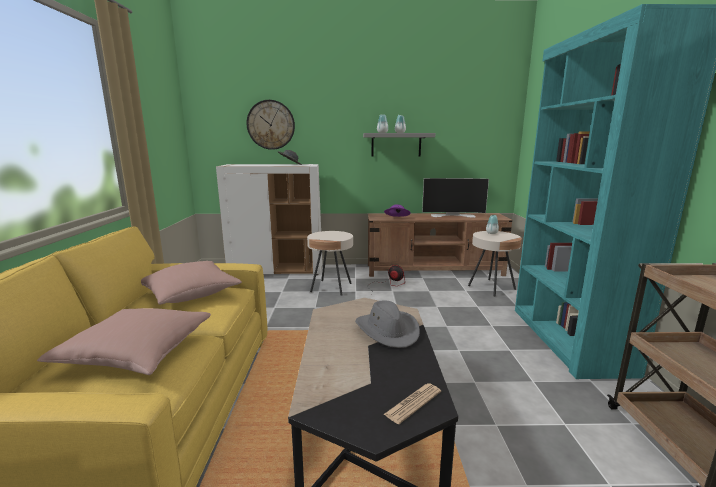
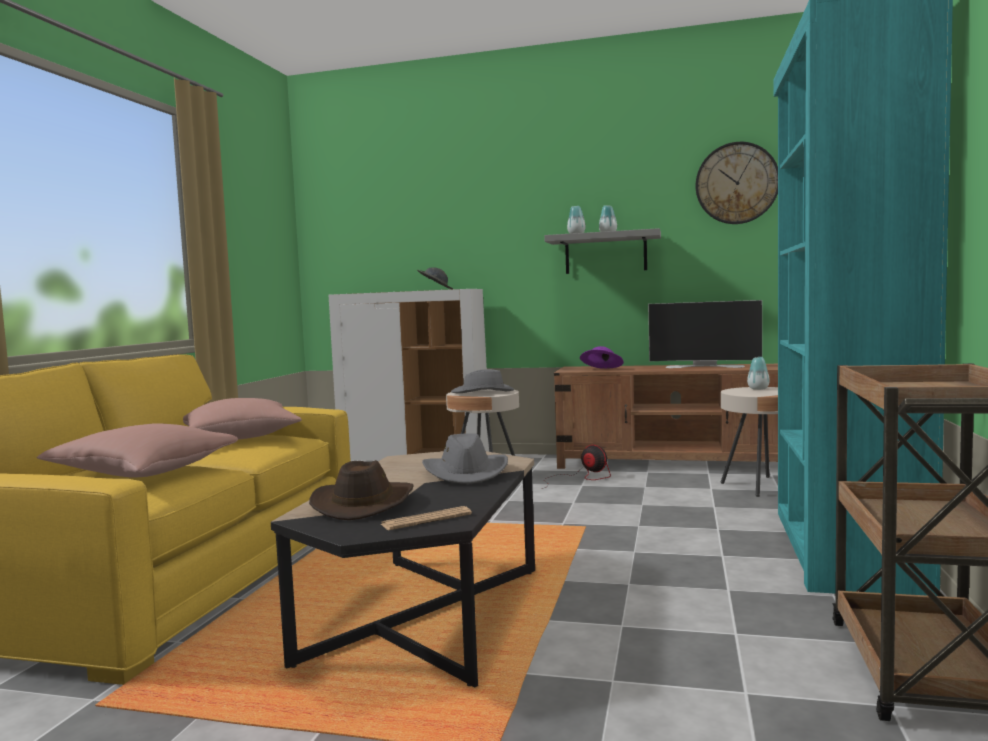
camera: 15 degrees right, 10 degrees down
wall clock [246,100,295,150] -> wall clock moved to [696,142,778,224]
none -> brown hat [309,460,414,520]
none -> grey hat [451,369,514,393]

